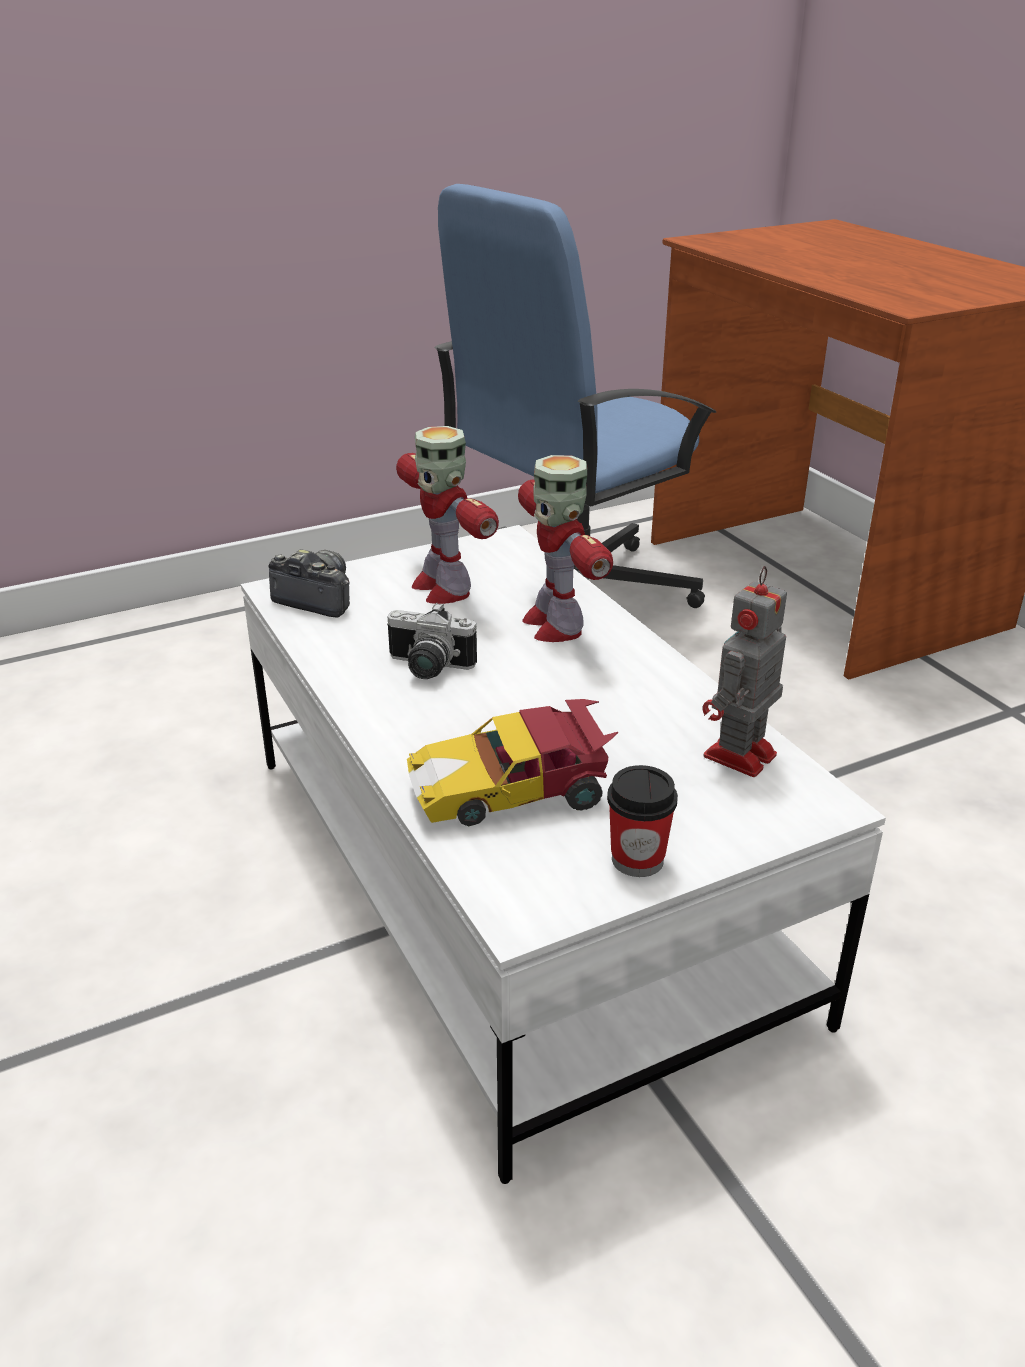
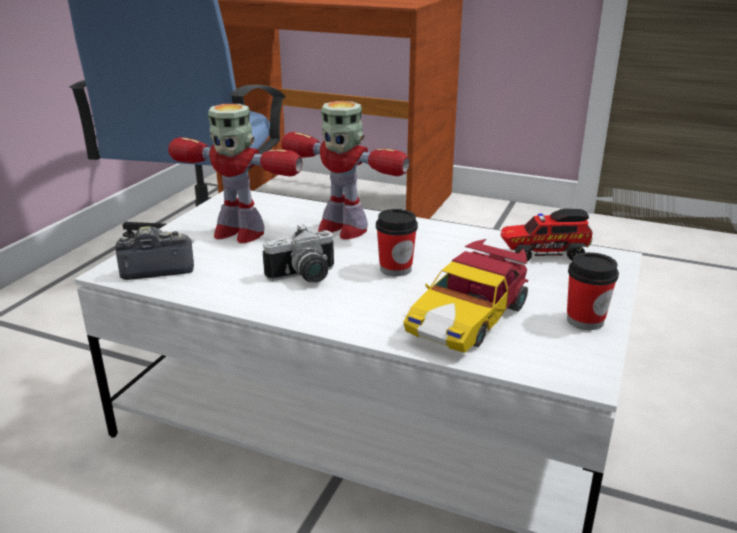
camera: 40 degrees left, 5 degrees down
toy robot [702,566,787,777] -> toy truck [501,209,593,262]
none -> cup [376,209,418,276]

